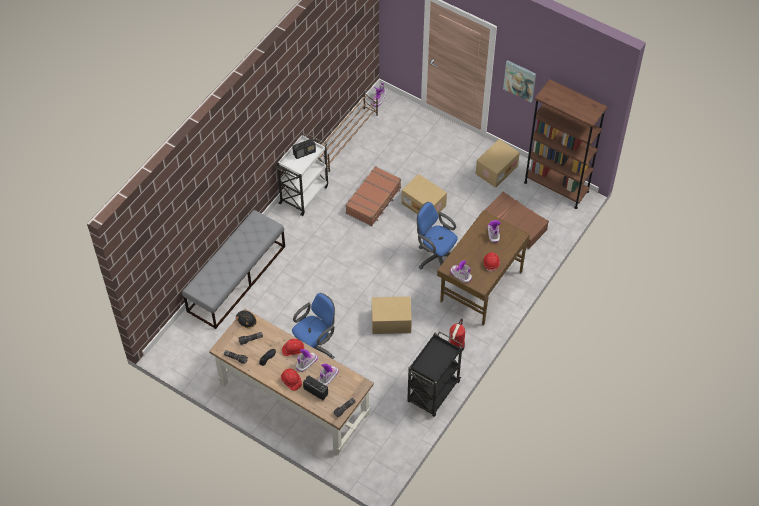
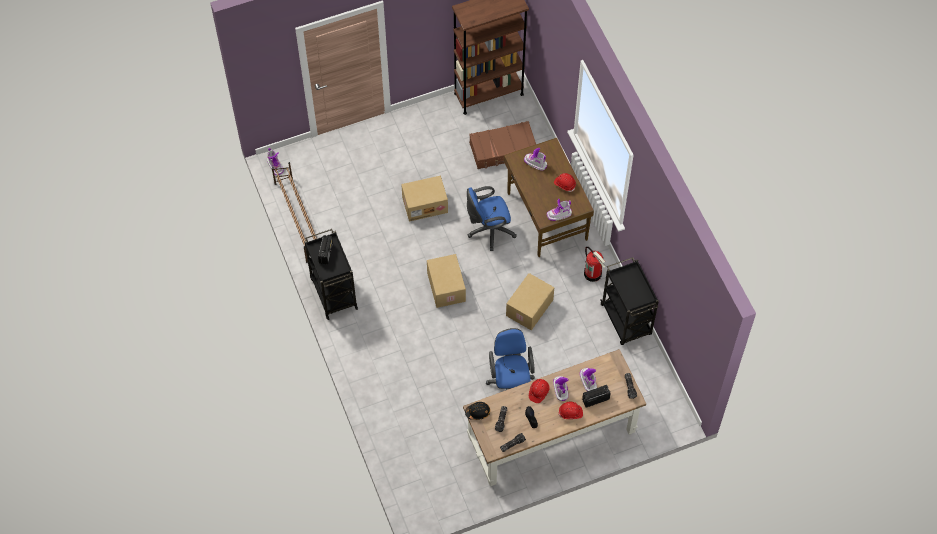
camera: 55 degrees left, 5 degrees up
grey bench [182,210,285,329] -> none
white cart [276,133,328,216] -> black cart [304,229,358,320]
brown suitcase [345,166,401,226] -> none
cardboard box [476,139,520,188] -> cardboard box moved to [427,254,466,308]
picture [503,60,536,102] -> none

